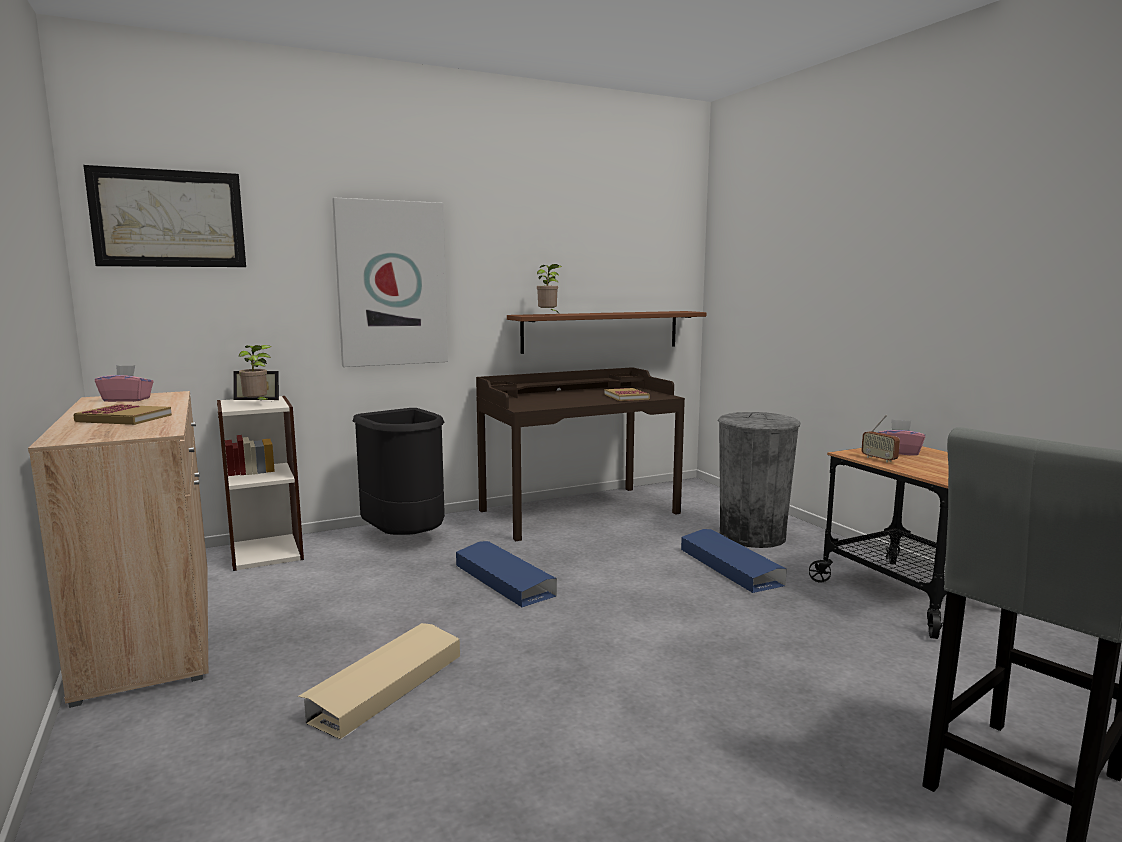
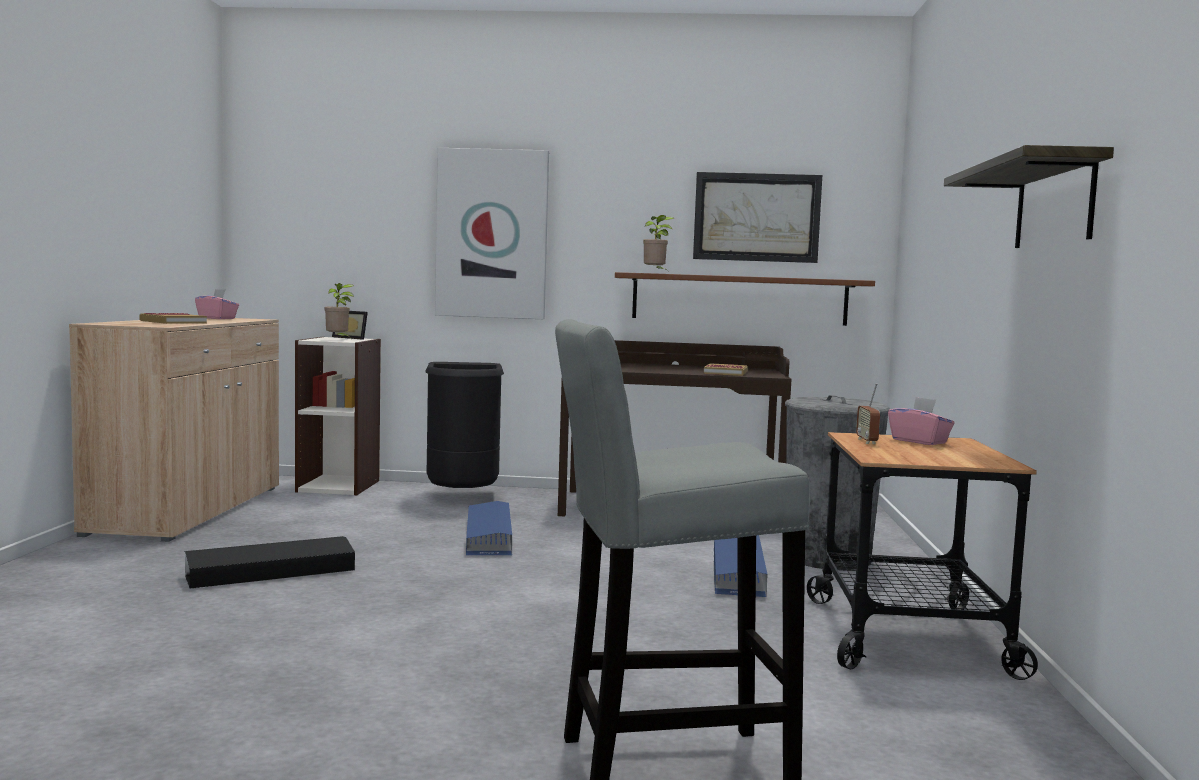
camera: 30 degrees right, 5 degrees down
picture [83,165,246,267] -> picture moved to [693,172,822,263]
beige storage box [298,623,460,739] -> black storage box [184,536,355,589]
none -> shelf [944,145,1114,248]

